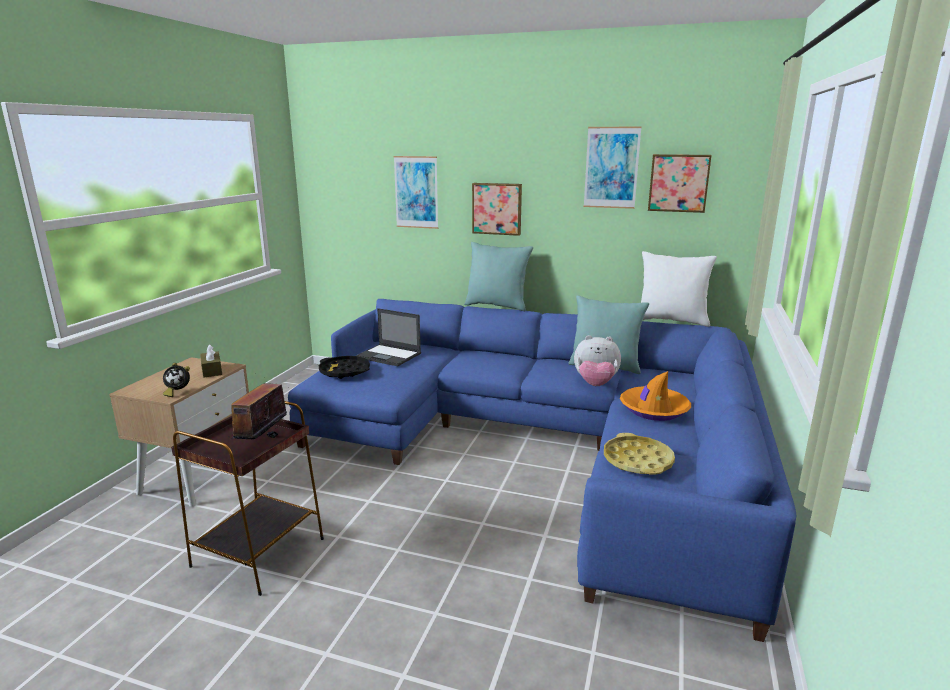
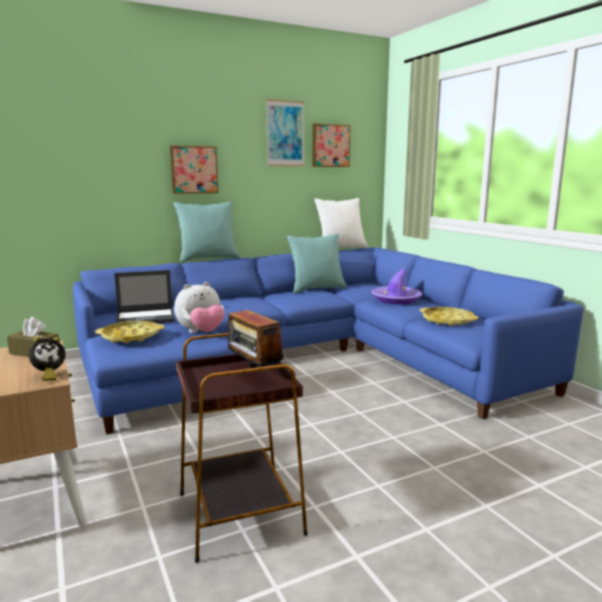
camera: 45 degrees left, 5 degrees down
black tray [319,356,370,379] -> yellow tray [95,321,164,343]
picture [393,156,438,229] -> none
plush toy [574,335,621,386] -> plush toy moved to [174,282,225,333]
orange hat [620,371,691,421] -> purple hat [371,267,423,304]

